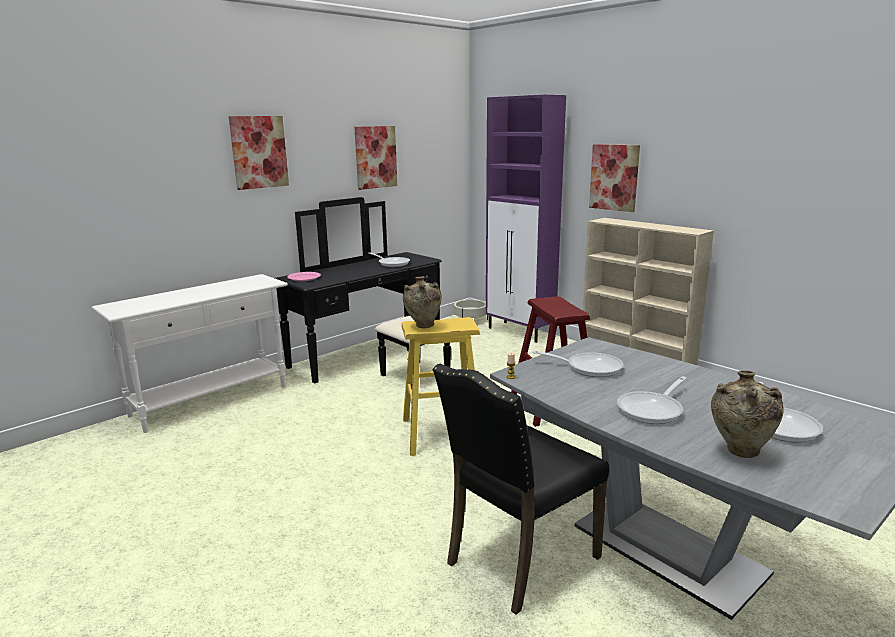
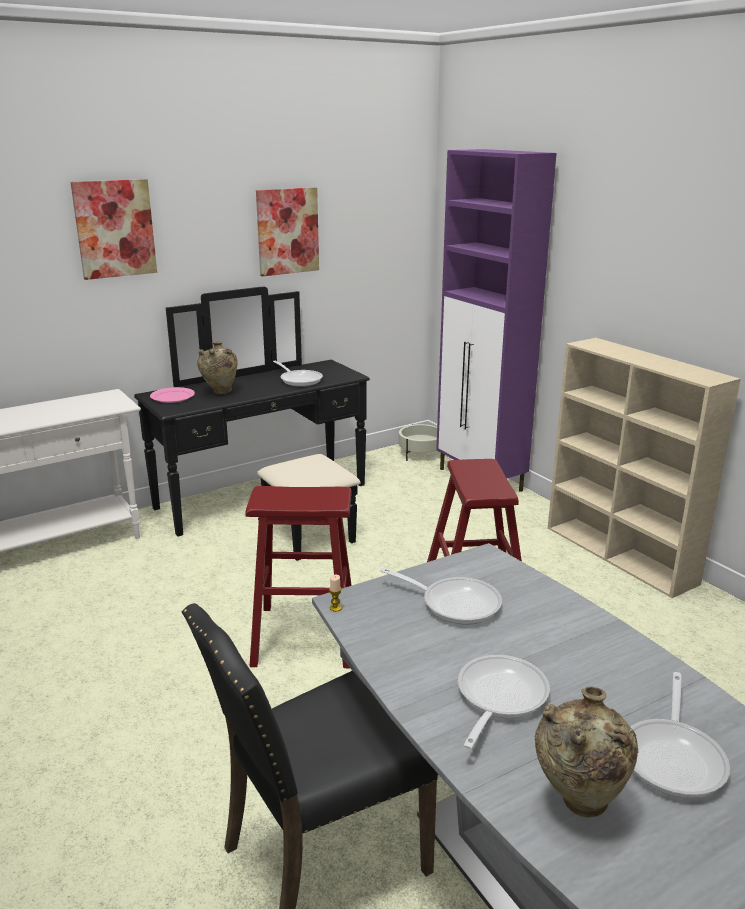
camera: 10 degrees right, 5 degrees up
yellow stool [401,317,480,456] -> red stool [246,486,352,668]
beige vase [403,276,442,328] -> beige vase moved to [197,341,238,394]
picture [589,144,640,212] -> none
frying pan [617,376,687,424] -> frying pan turned 150 degrees clockwise [458,655,550,749]

